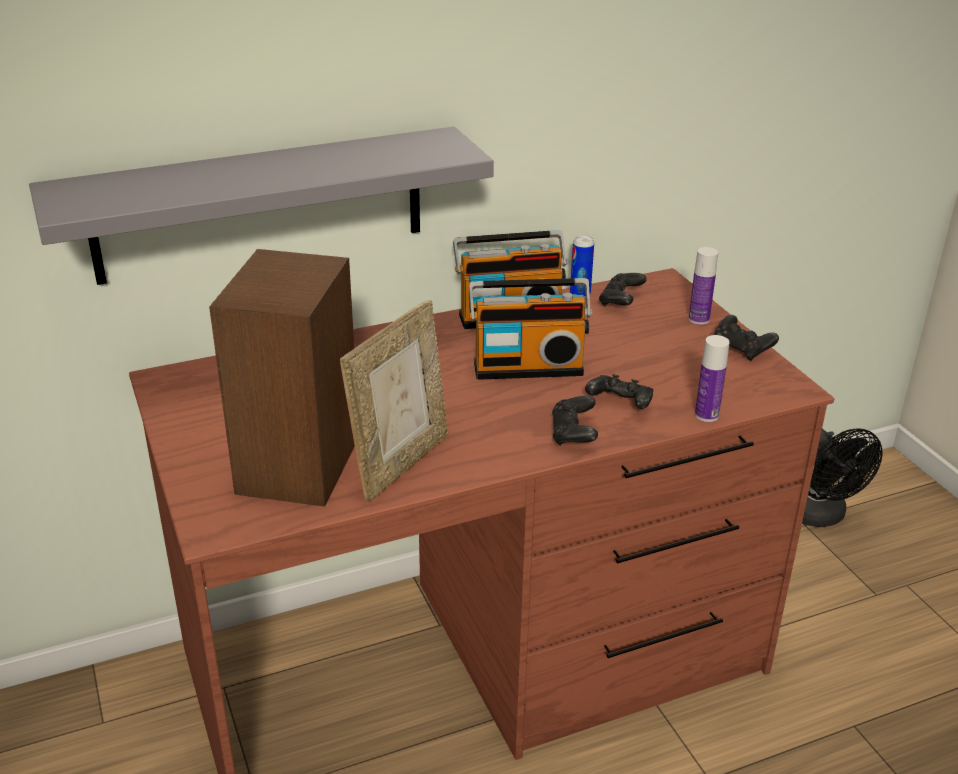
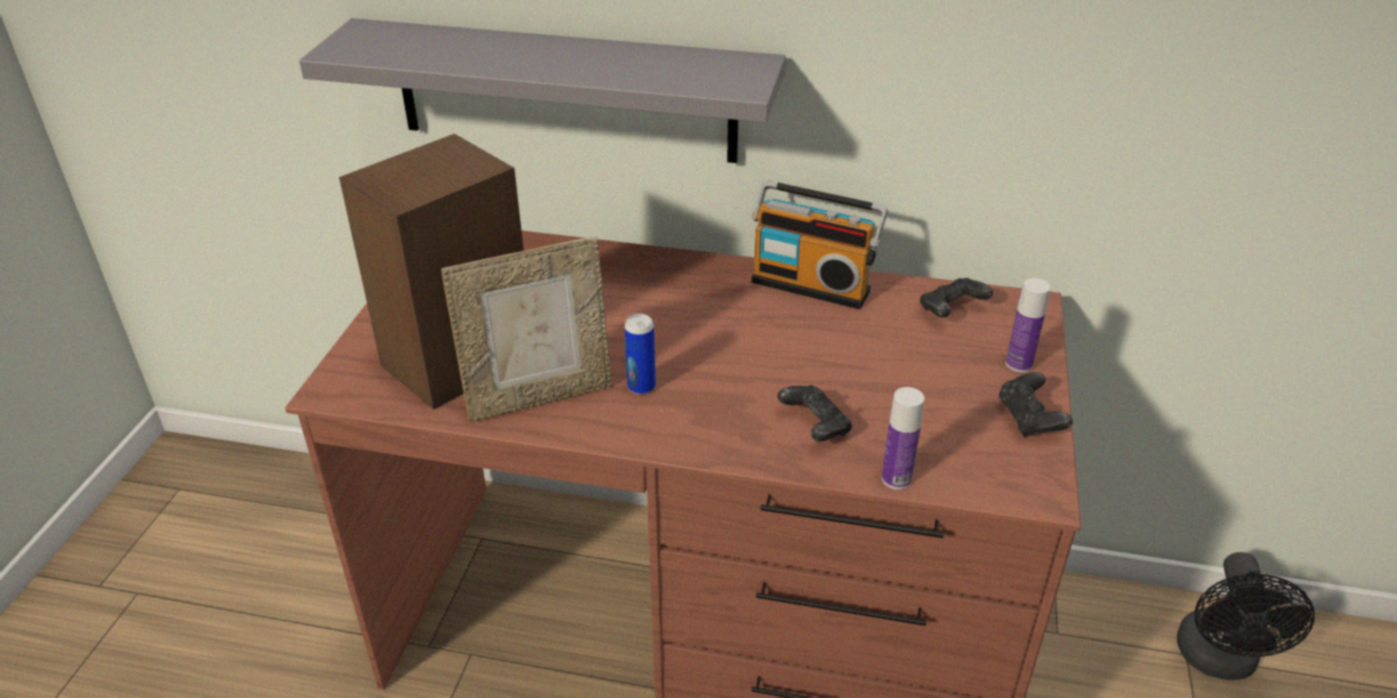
camera: 35 degrees right, 5 degrees up
radio [469,278,592,380] -> none
black game controller [552,396,598,446] -> none
can [570,235,594,298] -> can moved to [625,314,656,395]

